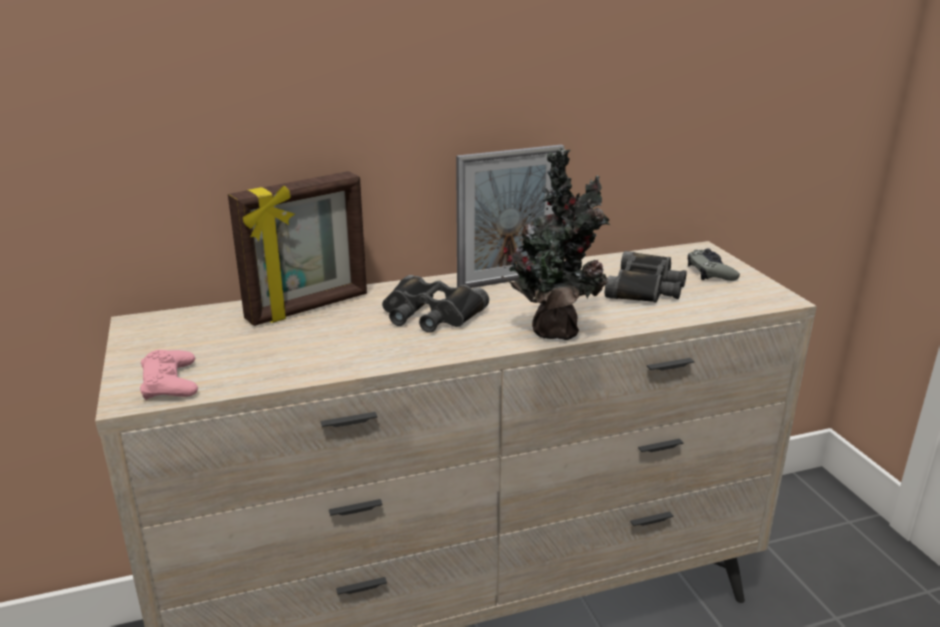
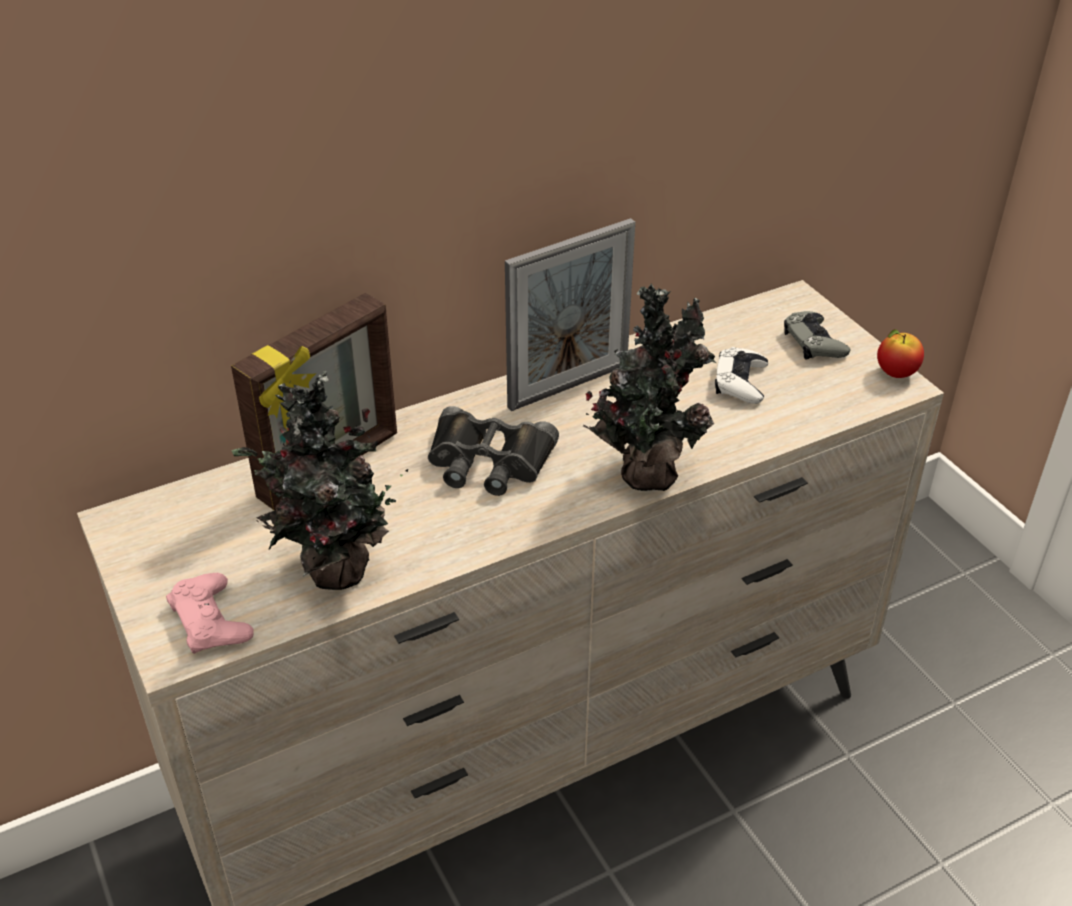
camera: 10 degrees left, 15 degrees up
black binoculars [605,251,687,303] -> white game controller [715,347,768,404]
none -> potted plant [231,371,408,590]
none -> apple [877,329,924,378]

